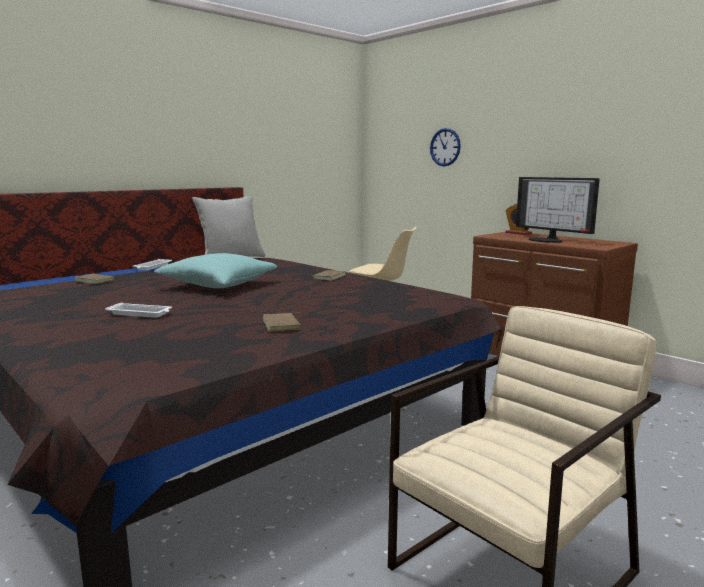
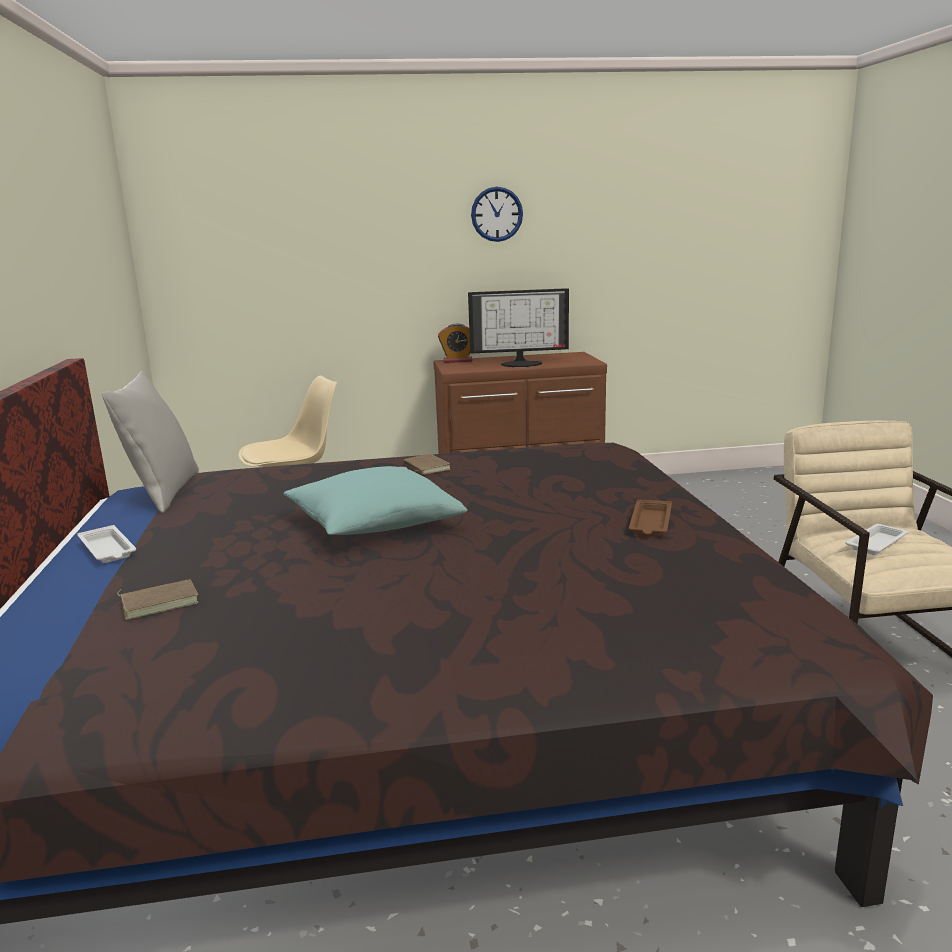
camera: 55 degrees left, 5 degrees up
white tray [105,302,172,318] -> white tray moved to [846,524,908,555]
brown book [263,312,301,332] -> brown tray [629,499,672,536]
wall clock [430,128,461,166] -> wall clock moved to [471,187,523,242]

